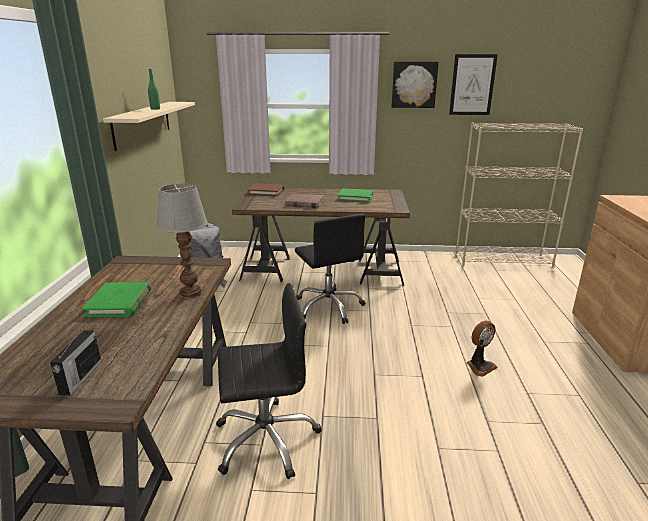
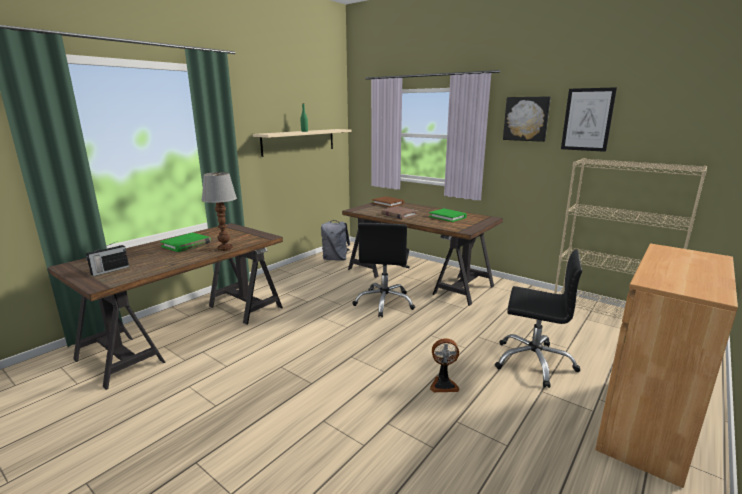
camera: 35 degrees right, 5 degrees down
black office chair [216,283,322,479] -> black office chair moved to [495,250,582,388]

